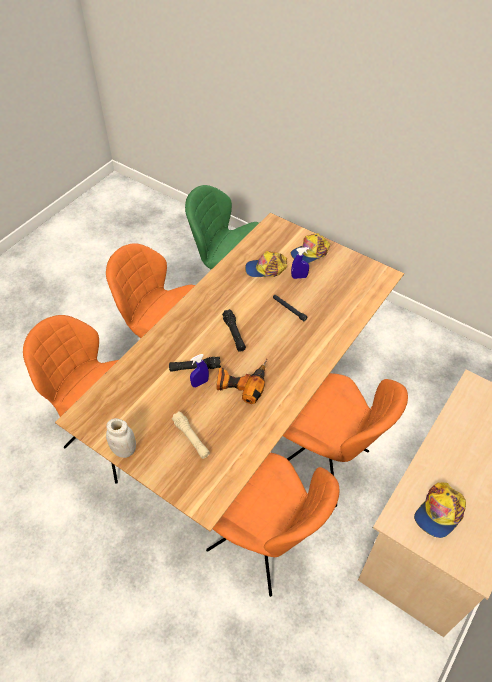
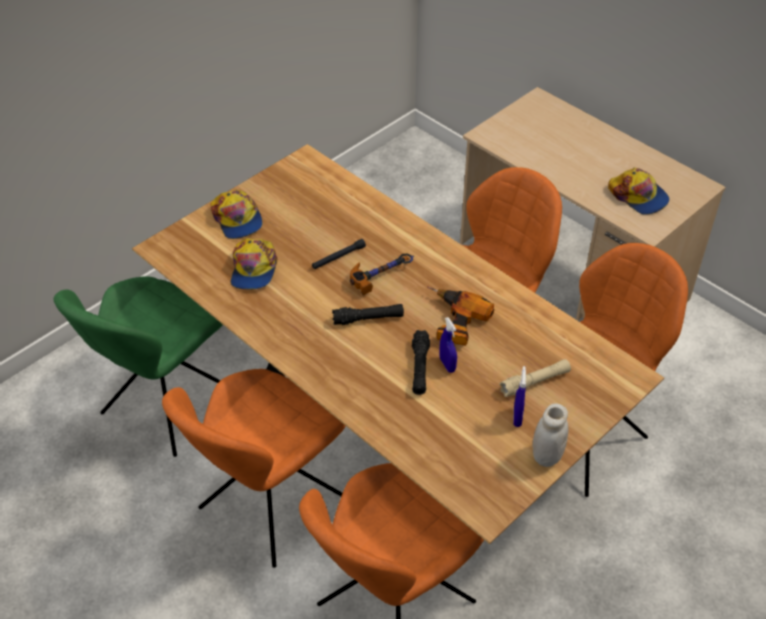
camera: 80 degrees left, 5 degrees down
blue spray bottle [291,247,309,279] -> blue spray bottle moved to [513,366,526,427]
none -> hammer [350,253,414,295]

